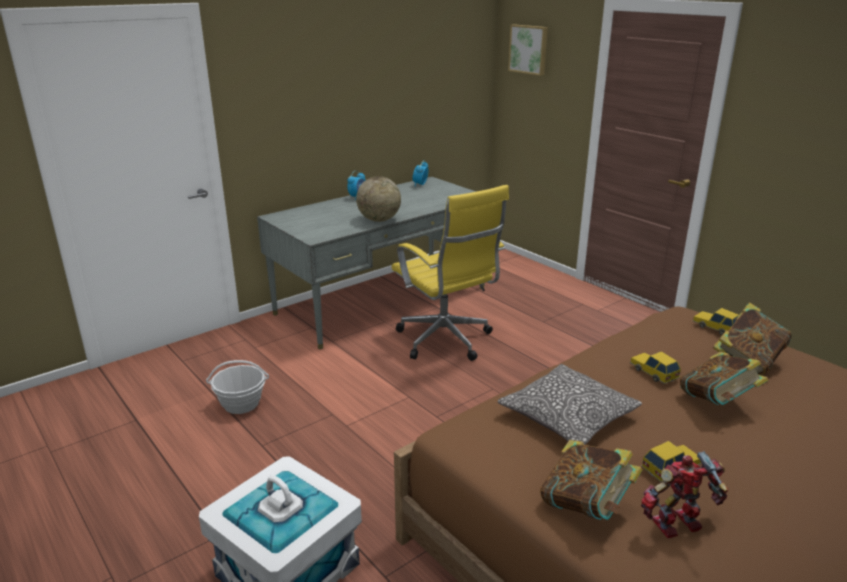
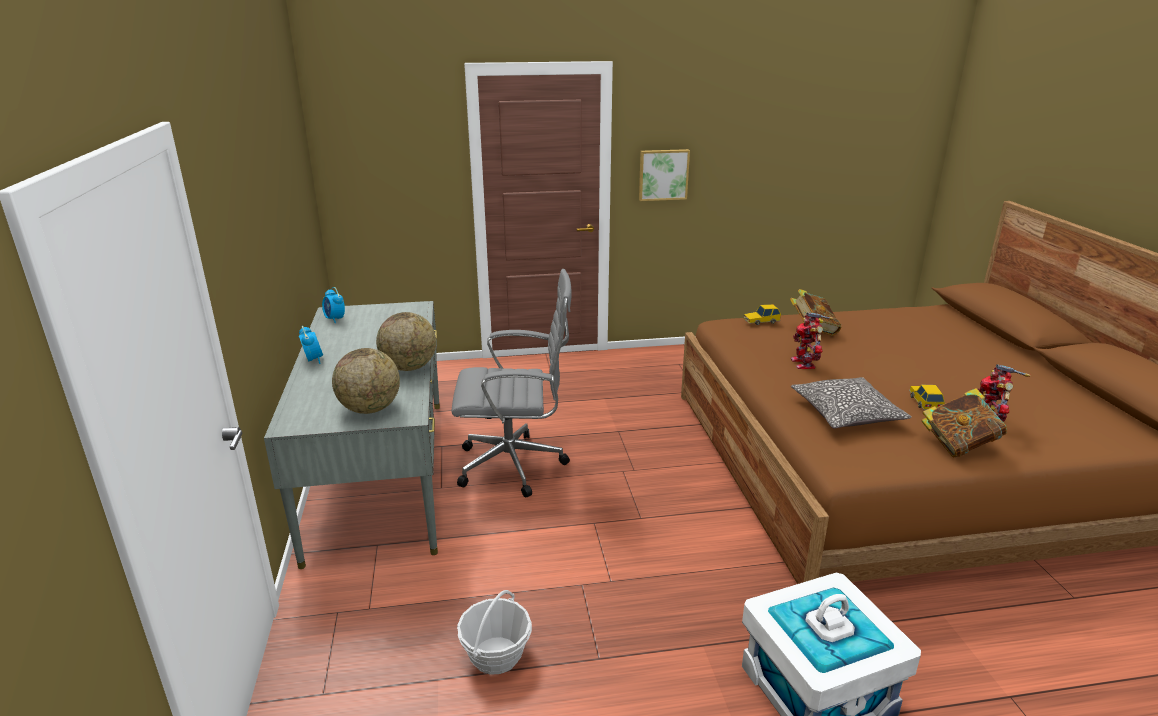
camera: 60 degrees left, 0 degrees up
yellow office chair [392,185,509,361] -> grey office chair [451,269,572,497]
picture [508,24,548,76] -> picture moved to [639,149,690,201]
toy car [630,351,681,384] -> toy robot [791,312,834,369]
book [680,352,769,405] -> none
none -> globe [332,348,400,414]

